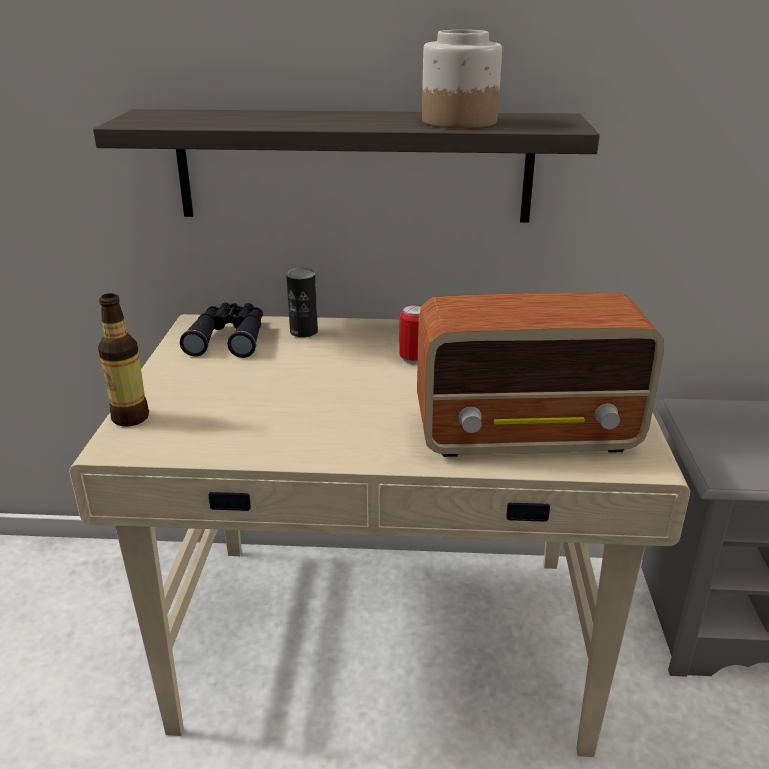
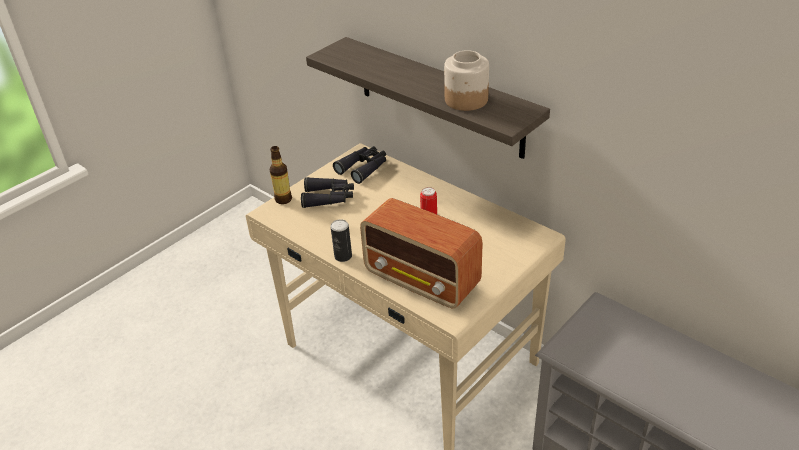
camera: 40 degrees right, 10 degrees up
can [286,267,318,338] -> can moved to [330,219,352,262]
none -> black binoculars [301,177,354,208]

